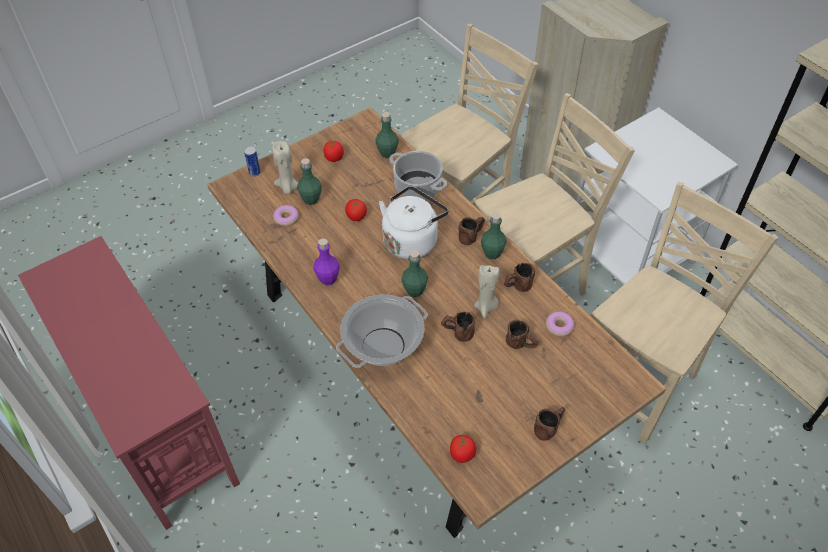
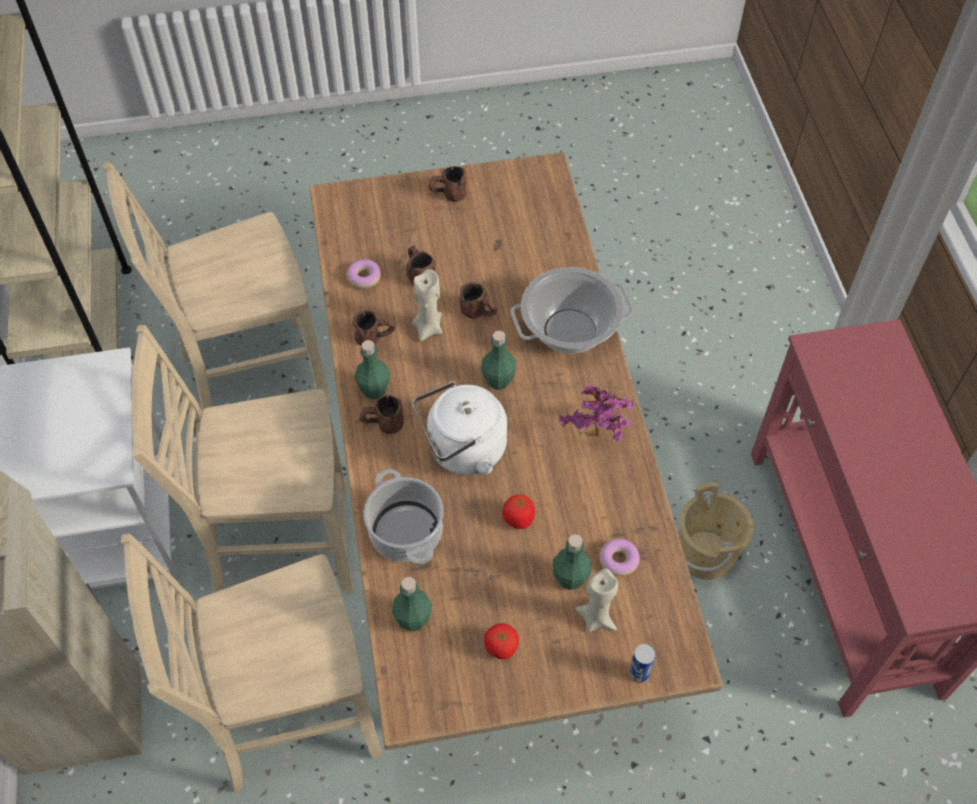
camera: 155 degrees left, 5 degrees up
purple bottle [313,238,340,285] -> potted plant [559,385,633,441]
tomato [450,435,476,463] -> none
none -> beige bucket [677,482,754,580]

